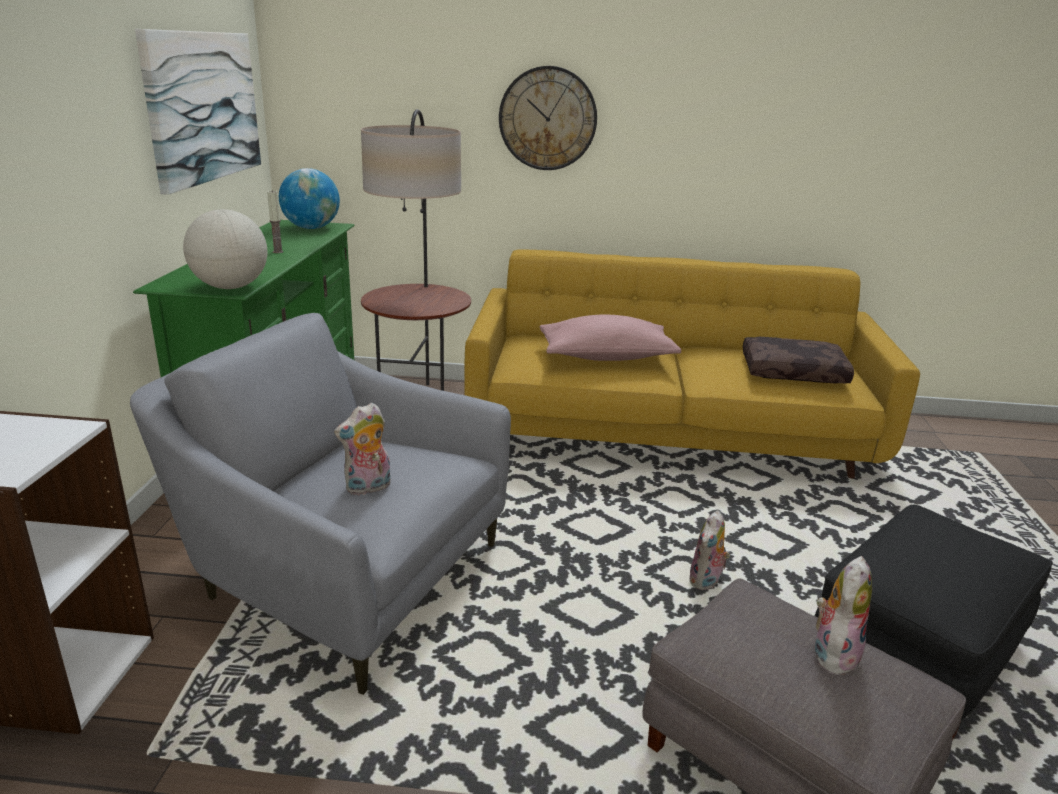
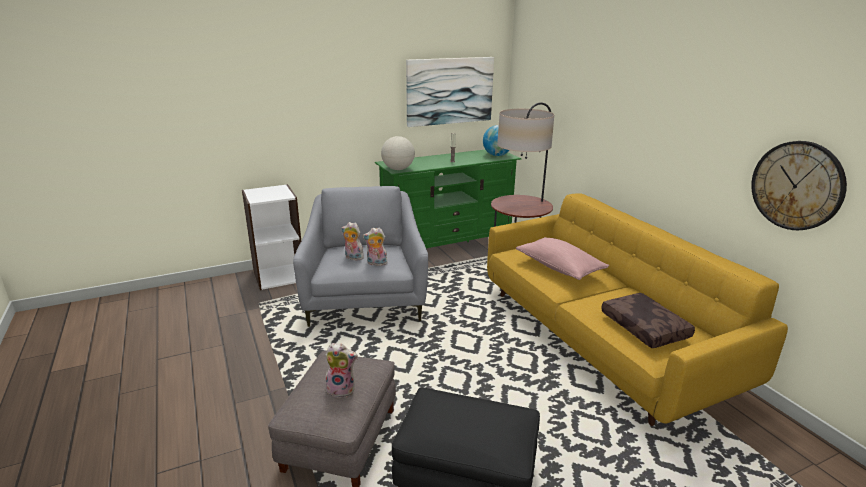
camera: 60 degrees right, 0 degrees up
wall clock [499,66,597,170] -> wall clock moved to [751,141,847,230]
plush toy [690,510,730,590] -> plush toy moved to [363,227,387,266]

